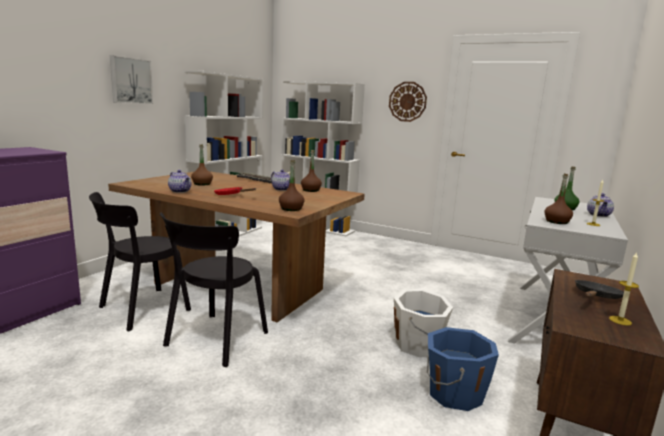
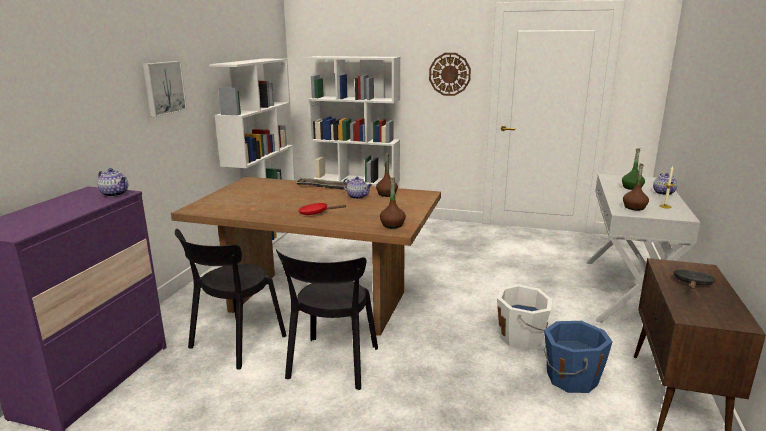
camera: 10 degrees left, 5 degrees up
teapot [168,170,192,193] -> teapot moved to [97,168,128,197]
brown bottle [191,144,213,186] -> none
candle [609,252,639,326] -> none

